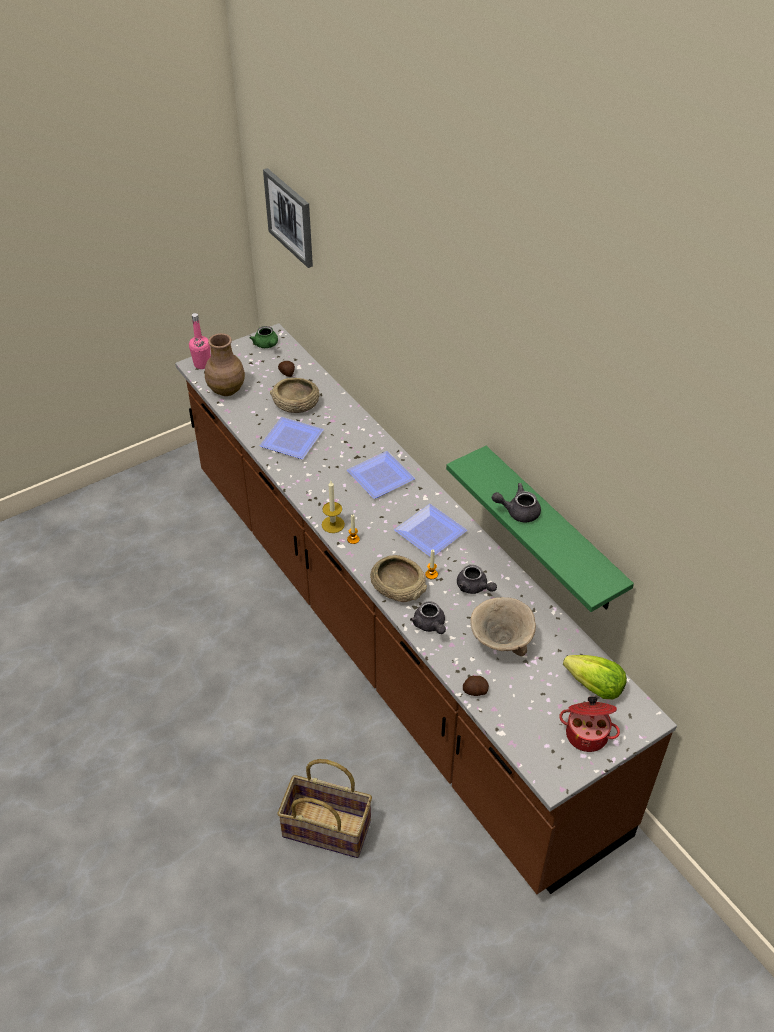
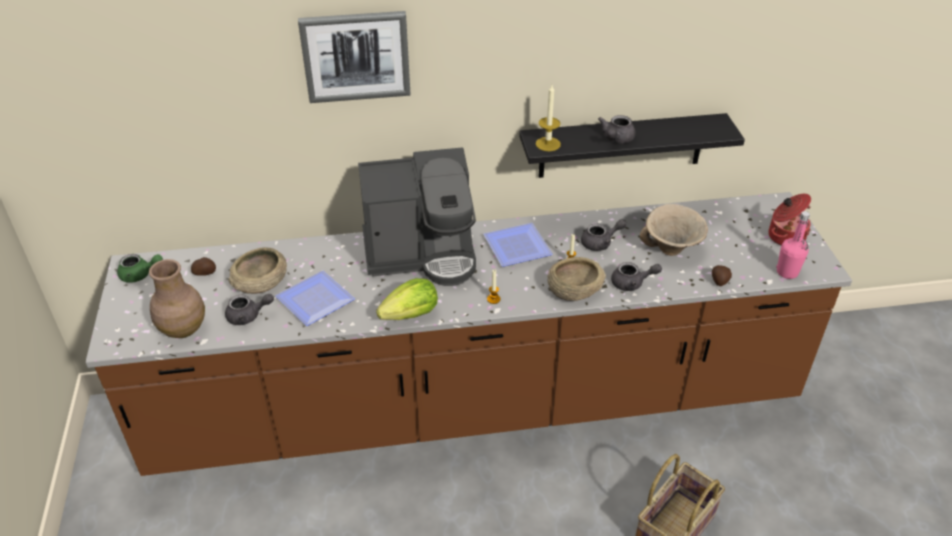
camera: 65 degrees left, 5 degrees down
pink bottle [189,313,211,369] -> pink bottle moved to [776,211,810,279]
picture [263,168,313,268] -> picture moved to [298,11,410,103]
candle [322,481,345,533] -> candle moved to [536,85,561,151]
plate [347,451,415,499] -> coffee machine [358,147,476,286]
green shelf [446,446,634,612] -> black shelf [519,113,745,178]
lettuce [563,655,627,699] -> lettuce moved to [376,278,438,320]
none -> grey teapot [225,294,274,325]

